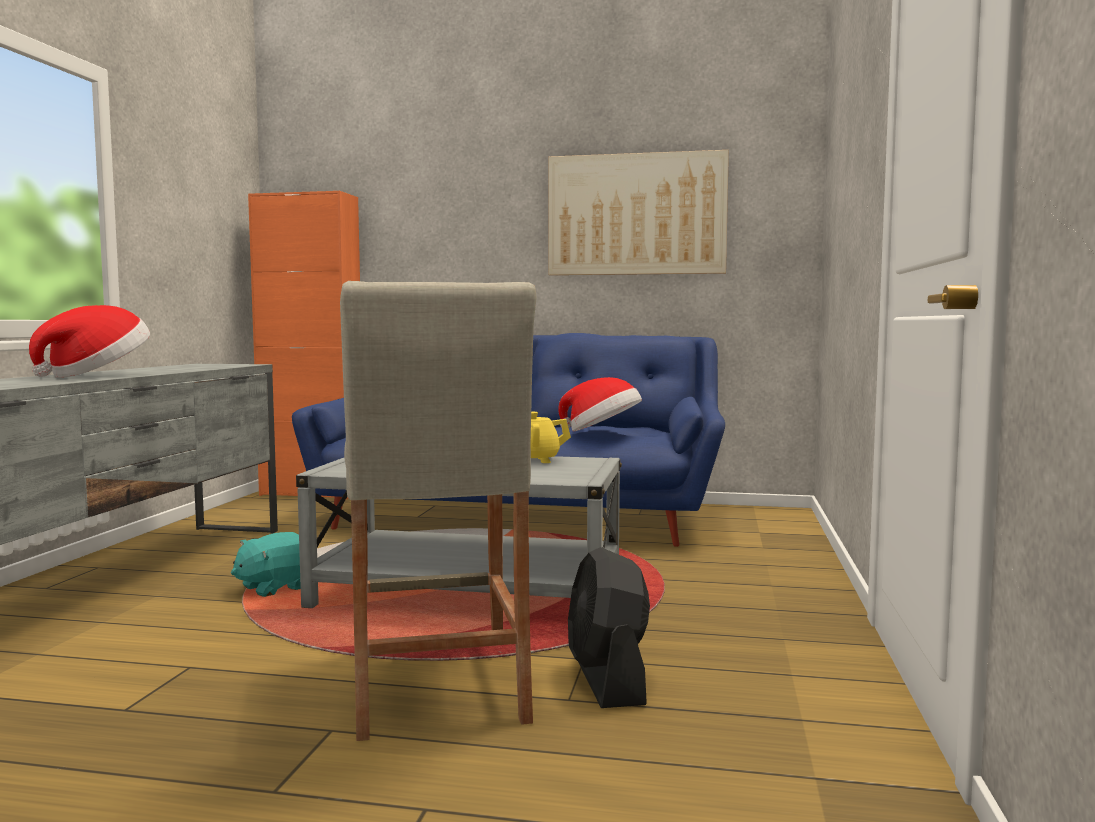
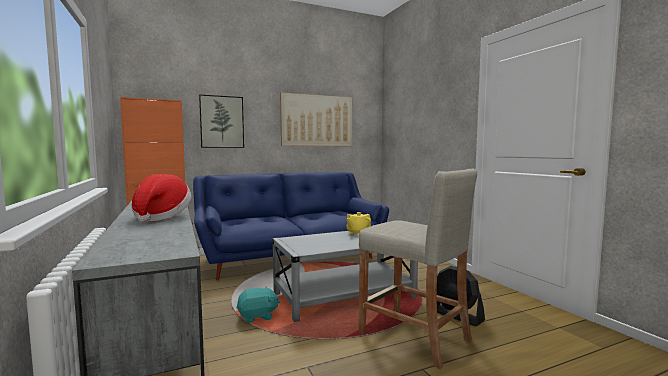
camera: 35 degrees left, 0 degrees up
turquoise plush toy [231,532,301,597] -> turquoise plush toy turned 120 degrees counterclockwise [236,286,280,323]
hat [558,377,642,432] -> none
none -> picture [199,94,244,148]

